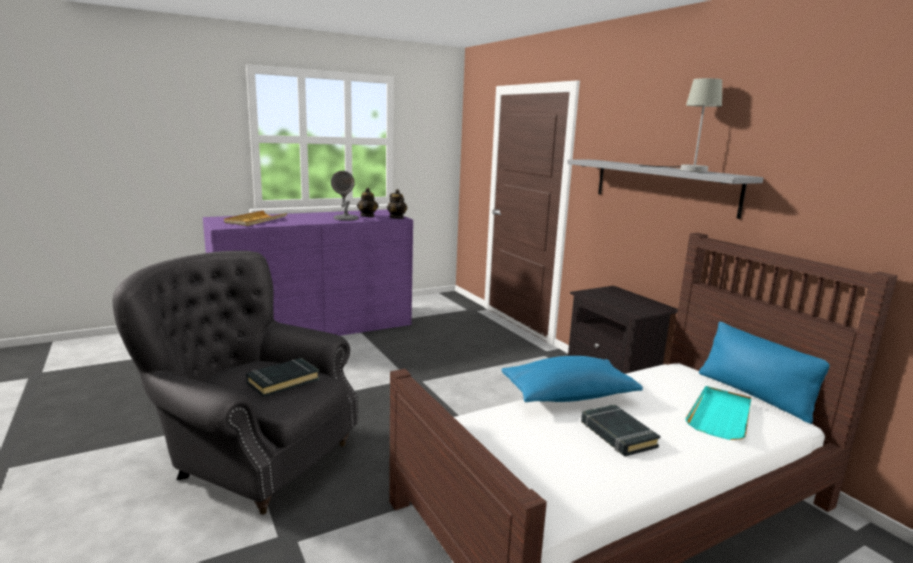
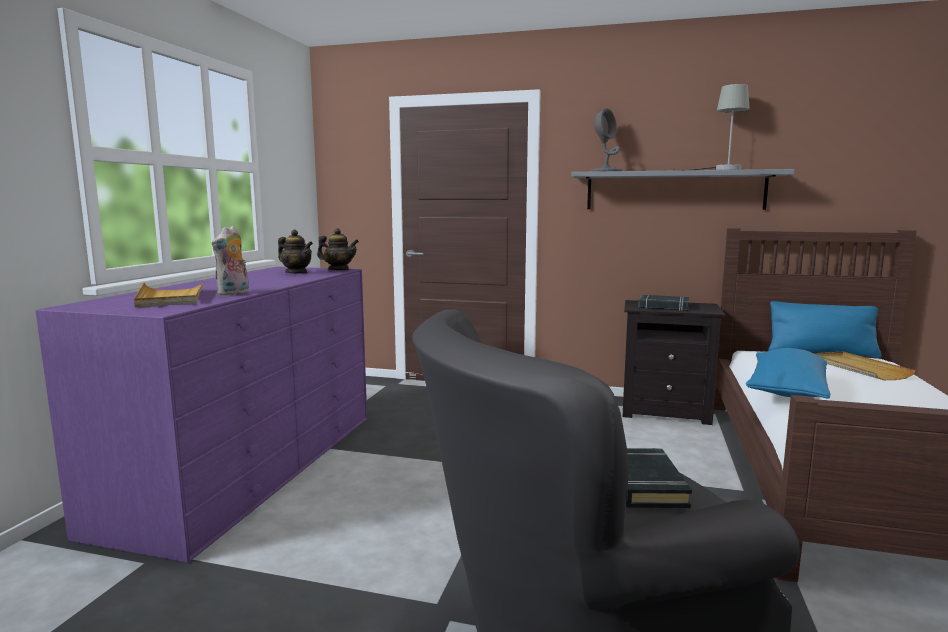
camera: 45 degrees left, 5 degrees down
grey table lamp [331,171,359,221] -> grey table lamp moved to [590,108,622,172]
black book [581,404,660,456] -> black book moved to [639,295,689,310]
turquoise tray [685,386,751,440] -> beige tray [814,351,916,380]
none -> plush toy [212,226,249,296]

